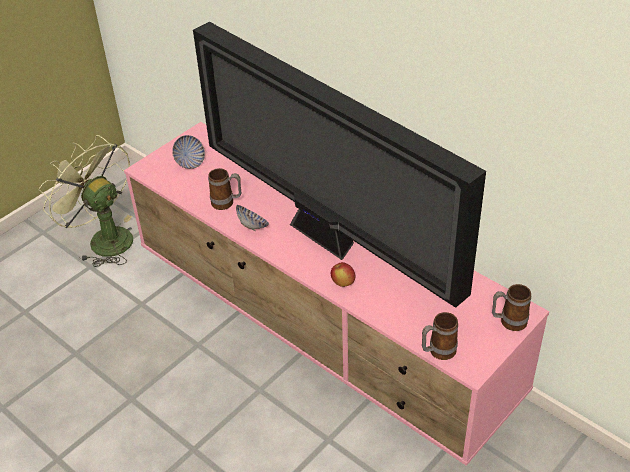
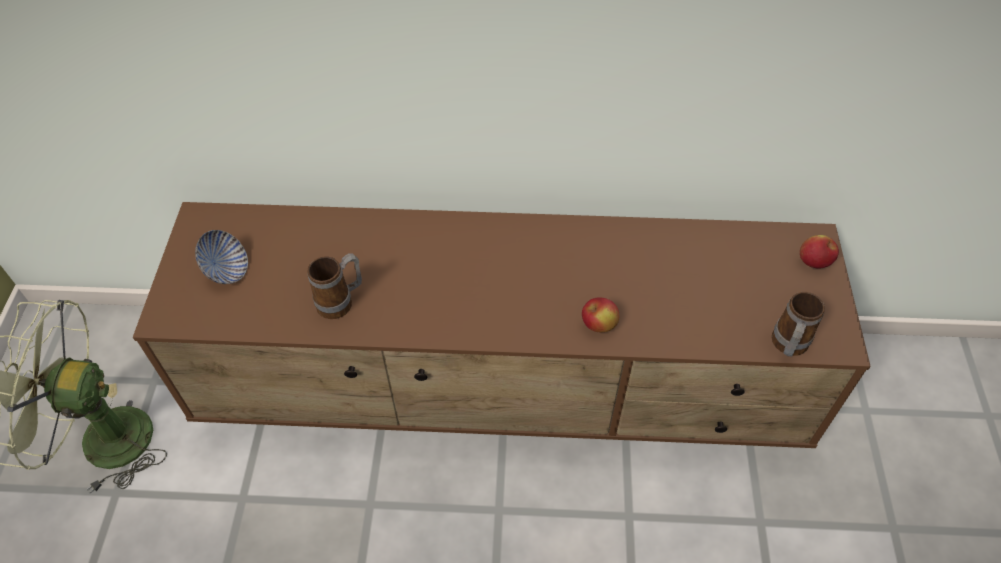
camera: 40 degrees left, 10 degrees up
pink tv stand [124,122,549,466] -> brown tv stand [133,202,871,448]
television [193,22,486,308] -> none
bowl [236,205,269,231] -> none
mug [492,284,531,331] -> apple [800,235,839,269]

